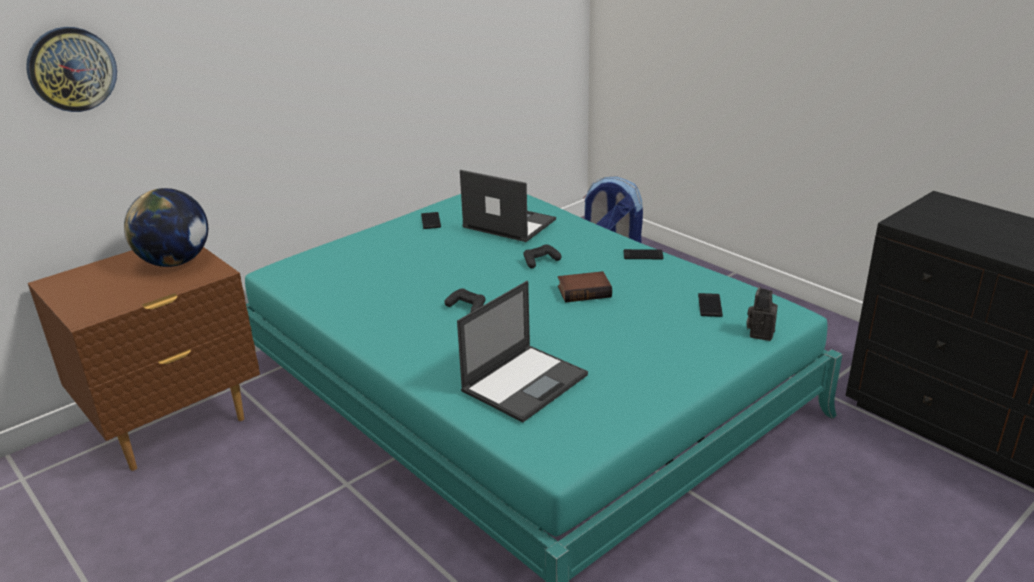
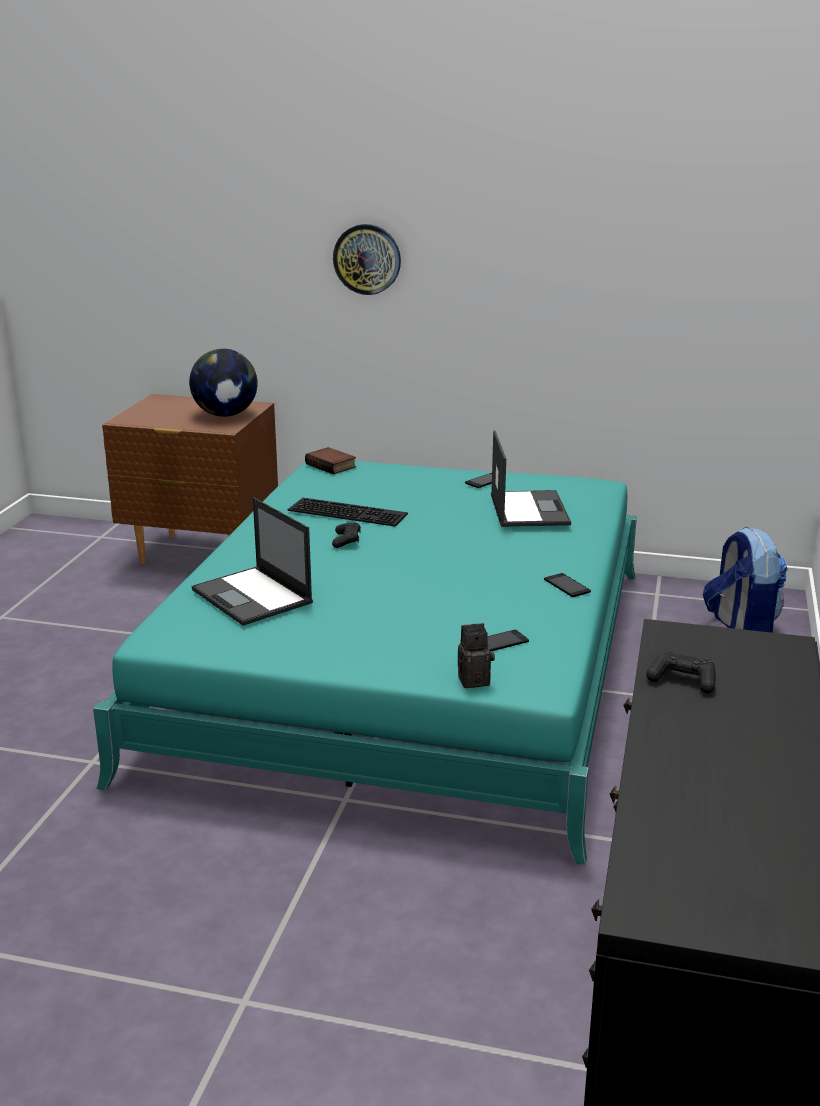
camera: 55 degrees right, 5 degrees down
wall clock [26,27,117,112] -> wall clock moved to [333,224,401,295]
laptop [457,281,588,422] -> laptop turned 45 degrees clockwise [192,497,313,626]
black game controller [524,244,562,268] -> black game controller moved to [646,651,716,693]
book [558,271,612,302] -> book moved to [305,447,356,474]
none -> keyboard [288,498,408,527]

